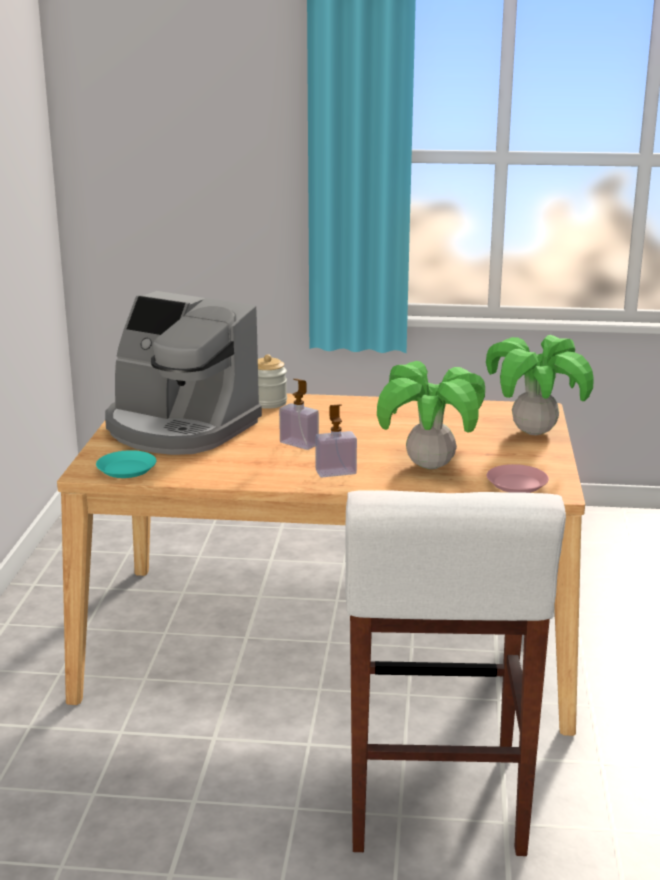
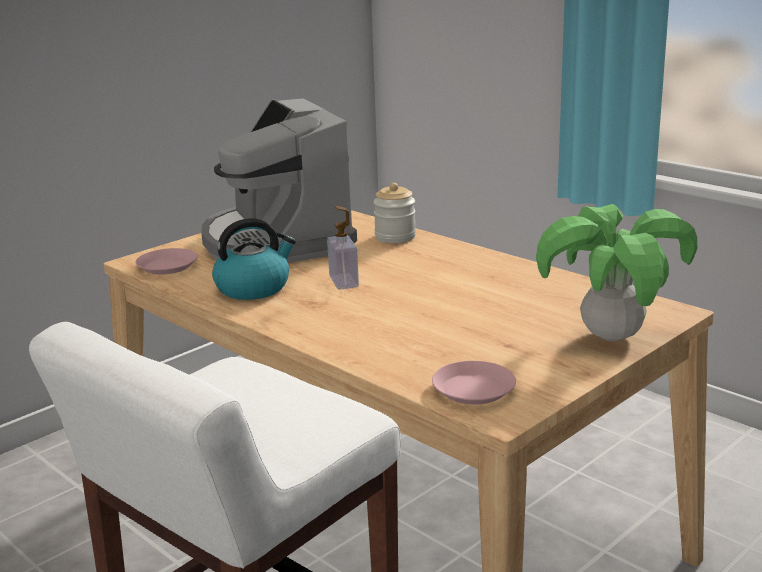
camera: 40 degrees right, 0 degrees up
turquoise plate [96,450,156,478] -> pink plate [135,248,198,275]
soap dispenser [315,404,357,477] -> none
potted plant [377,361,485,469] -> none
none -> kettle [212,218,296,300]

